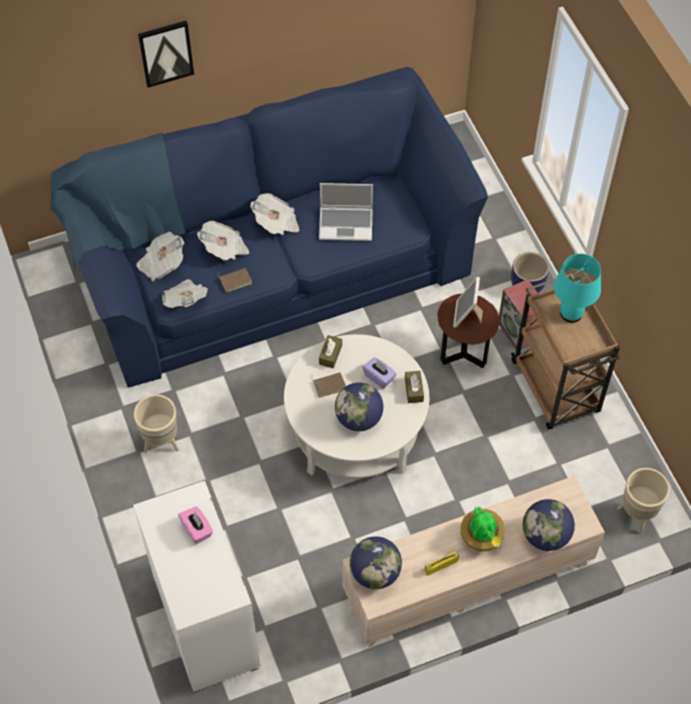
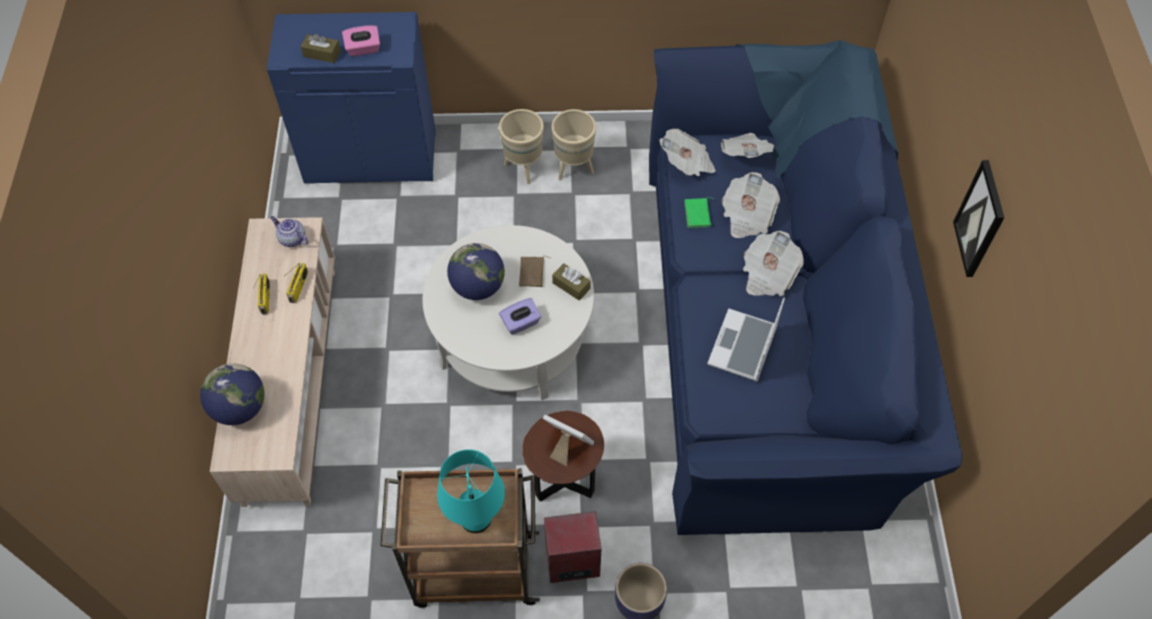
camera: 110 degrees right, 0 degrees up
white cabinet [133,481,261,693] -> blue cabinet [267,12,436,184]
picture [138,20,194,88] -> picture moved to [953,160,1005,277]
brown book [218,268,252,293] -> green book [684,197,714,228]
globe [350,536,402,589] -> teapot [270,216,308,247]
brown tissue box [405,371,424,403] -> brown tissue box moved to [300,34,341,63]
potted plant [460,505,505,551] -> none
beige planter [617,468,670,534] -> beige planter moved to [499,109,544,184]
none -> radio [284,263,308,303]

